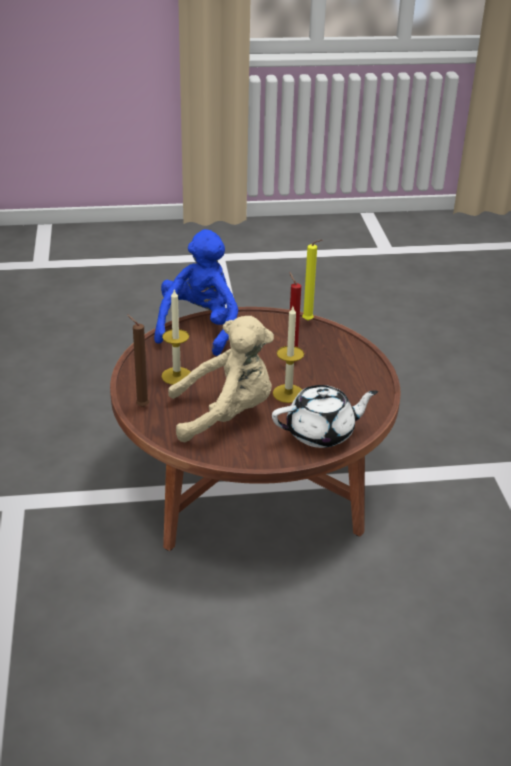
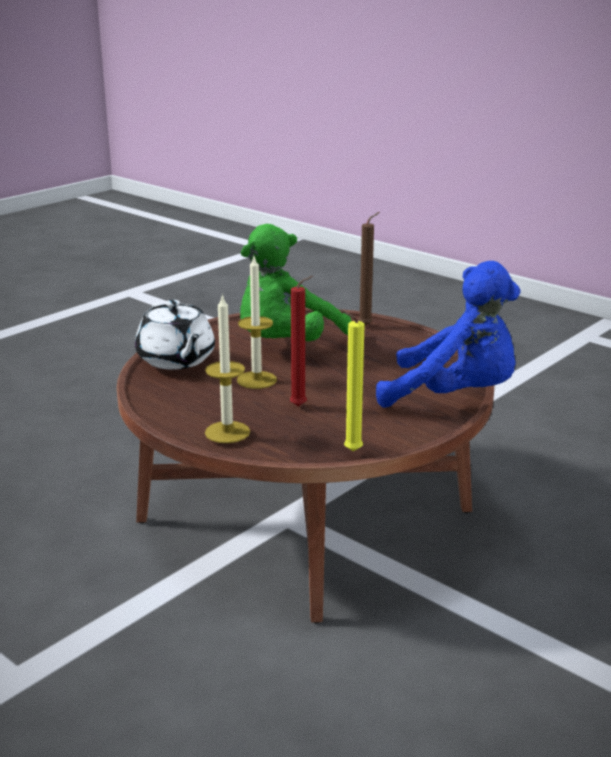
camera: 140 degrees right, 10 degrees down
blue plush toy [154,229,238,356] -> blue plush toy turned 45 degrees counterclockwise [376,261,521,408]
candle [162,288,191,385] -> candle moved to [205,294,250,443]
beige plush toy [168,316,274,442] -> green plush toy [240,224,352,341]
white teapot [272,385,378,448] -> white teapot turned 60 degrees counterclockwise [135,300,215,370]

